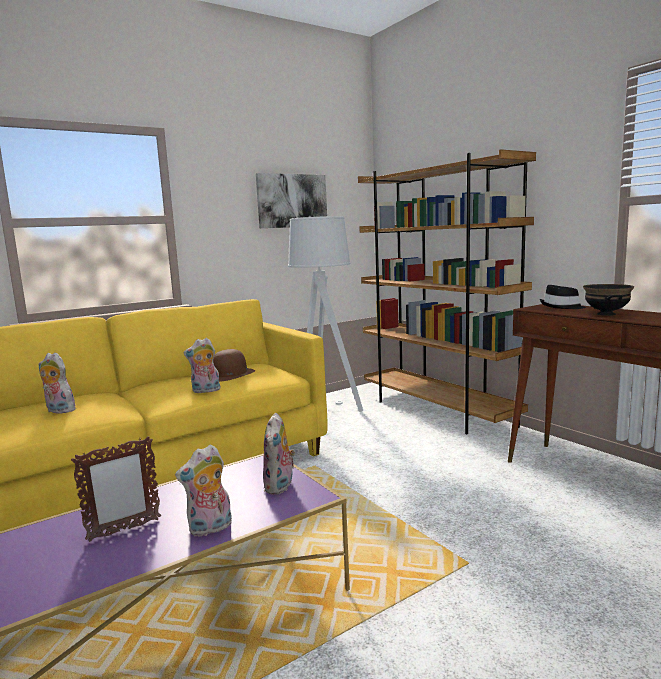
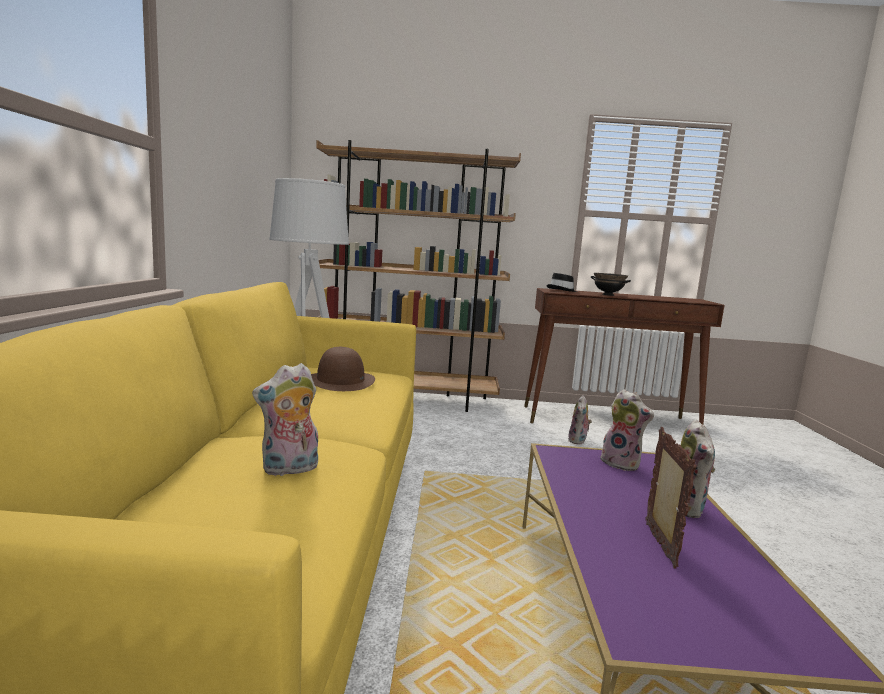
camera: 55 degrees left, 0 degrees up
plush toy [183,338,220,393] -> plush toy moved to [568,395,592,445]
picture [256,173,327,228] -> none

